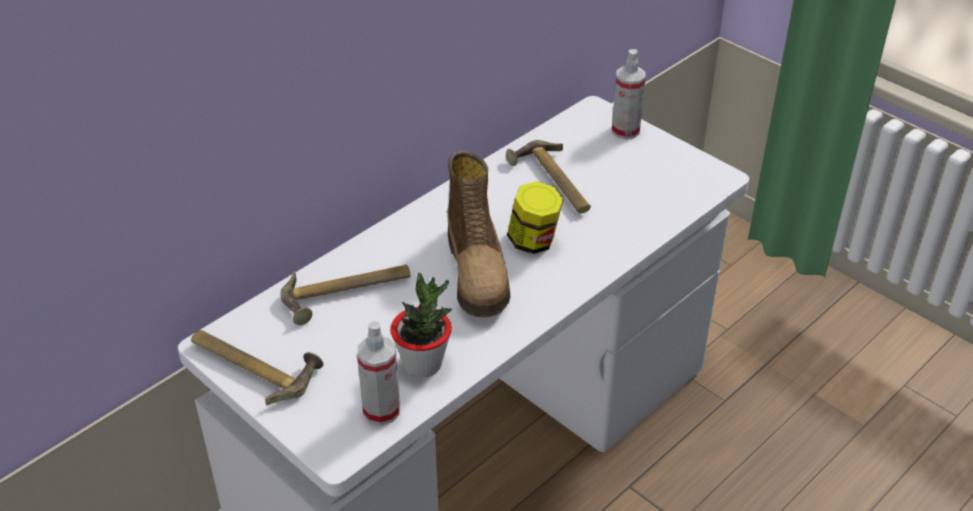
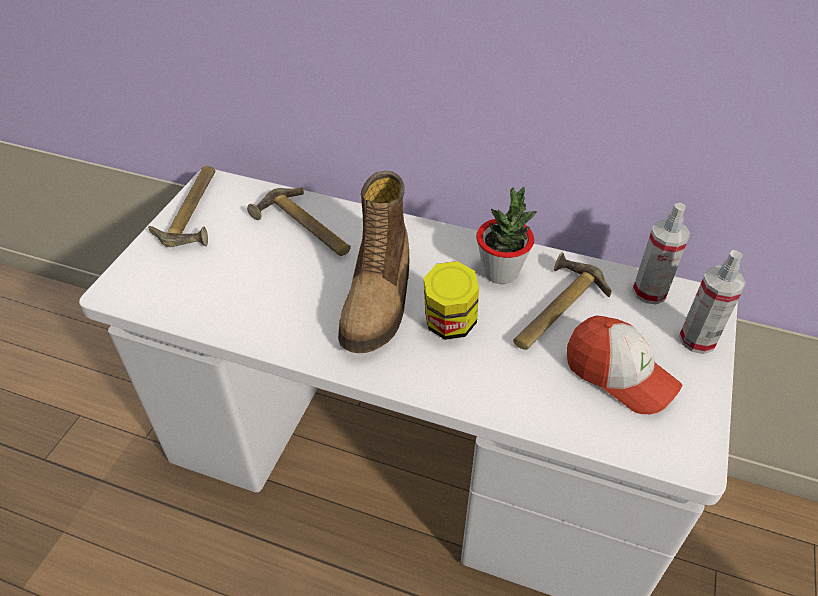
camera: 65 degrees right, 5 degrees up
spray bottle [357,321,400,425] -> spray bottle moved to [632,203,691,304]
potted plant [390,272,452,377] -> potted plant moved to [476,187,537,284]
boot [447,150,510,317] -> boot turned 45 degrees counterclockwise [338,171,409,353]
none -> cap [567,315,682,414]

